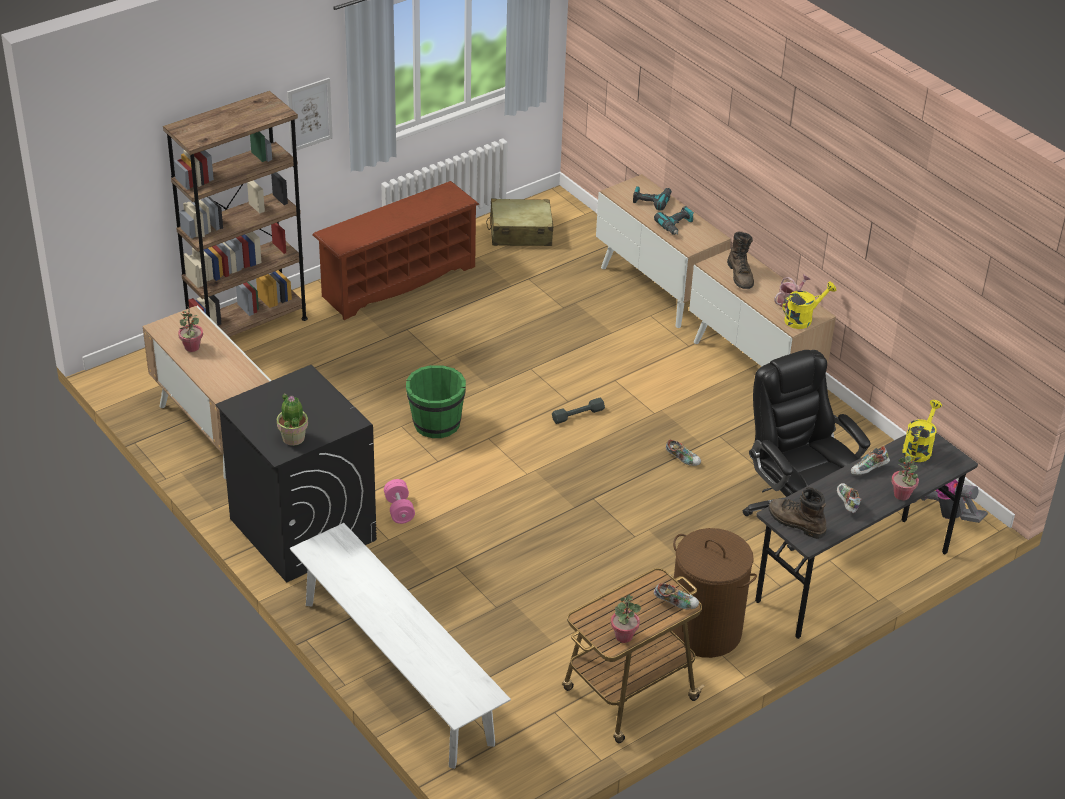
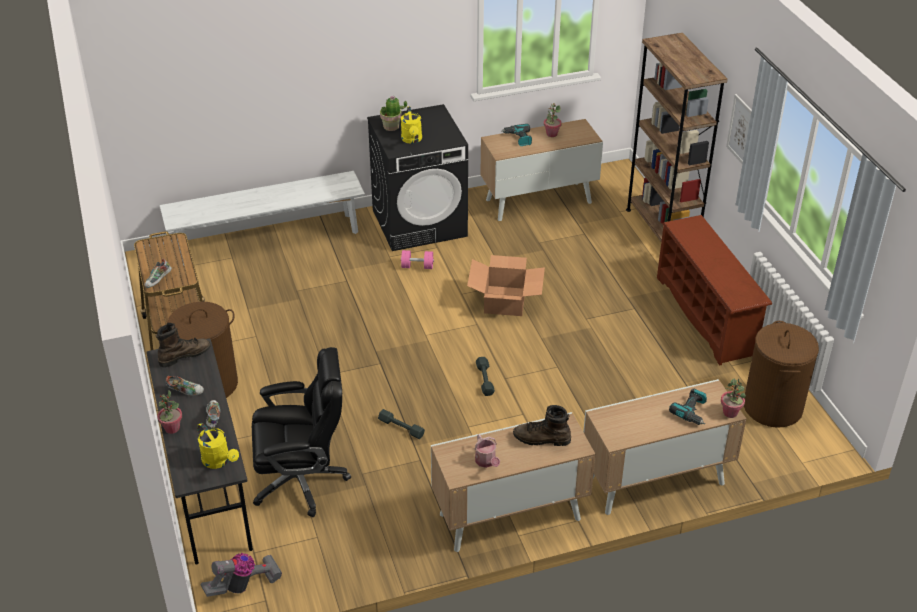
camera: 110 degrees right, 0 degrees up
green bucket [406,365,466,438] -> cardboard box [467,255,545,316]
beige suitcase [486,199,553,246] -> brown laundry basket [744,321,819,428]
potted plant [611,595,641,643] -> potted plant moved to [721,378,746,418]
power drill [654,206,694,235] -> power drill moved to [502,124,532,146]
shoe [666,439,701,466] -> grey dumbbell [378,409,425,439]
yellow watering can [783,282,836,329] -> yellow watering can moved to [401,107,422,144]

